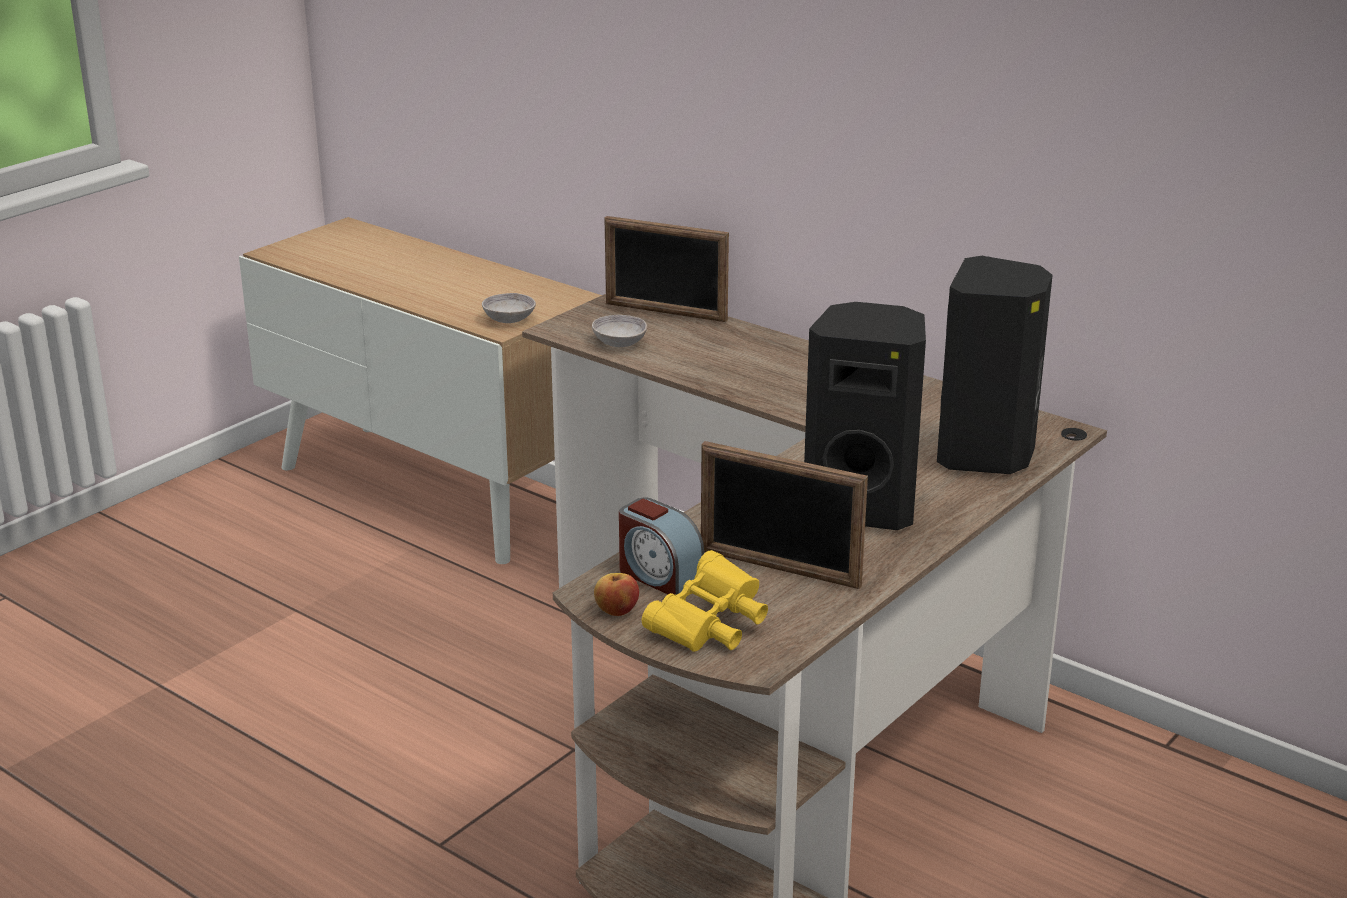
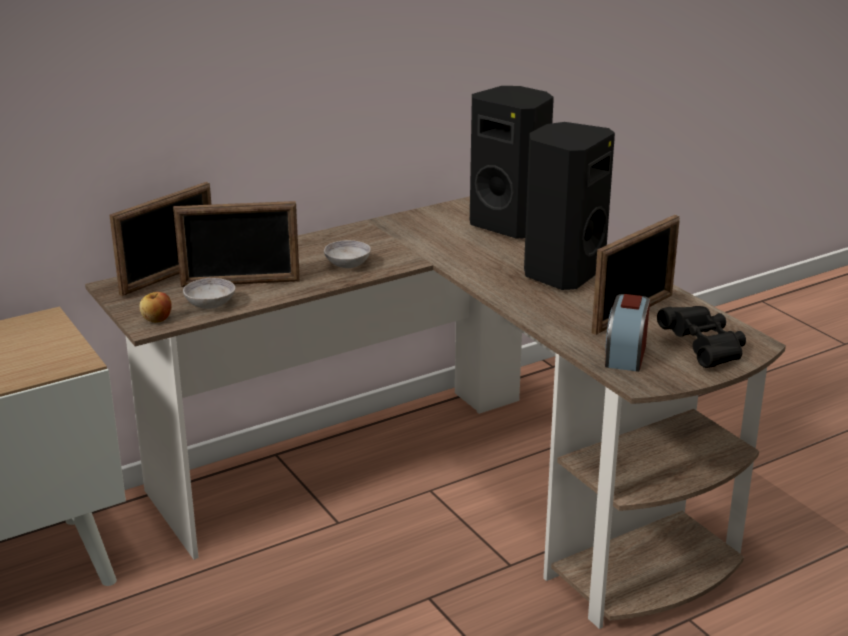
camera: 70 degrees left, 0 degrees up
grey bowl [482,293,536,323] -> grey bowl moved to [324,240,371,268]
apple [594,573,639,616] -> apple moved to [139,292,172,323]
alarm clock [619,497,704,595] -> alarm clock turned 135 degrees clockwise [605,294,650,372]
yellow binoculars [642,550,768,652] -> black binoculars [657,306,746,368]
none -> picture frame [173,201,300,287]

